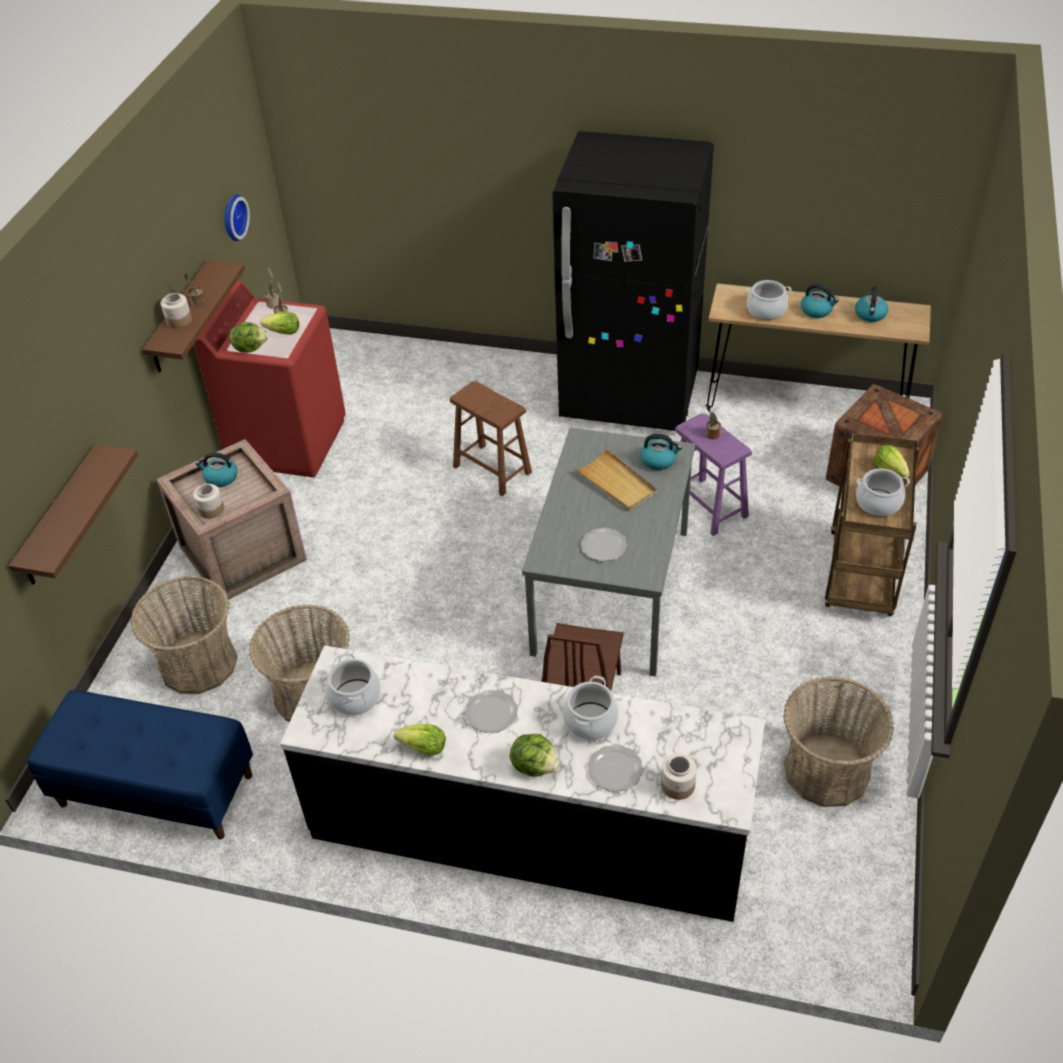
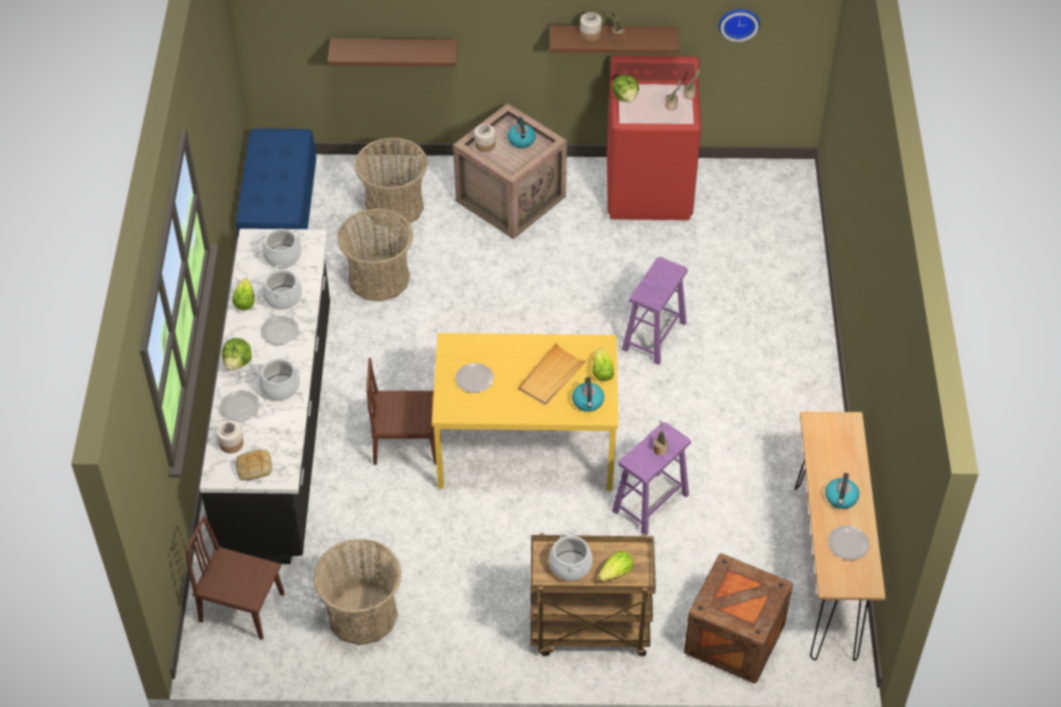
camera: 75 degrees right, 5 degrees up
lettuce [260,312,299,335] -> lettuce moved to [592,348,614,381]
brown stool [450,381,532,496] -> purple stool [622,257,688,365]
grey dining table [522,428,695,677] -> yellow dining table [432,333,618,491]
black fridge [552,131,714,431] -> none
cooking pot [746,280,792,320] -> cooking pot moved to [262,265,302,310]
kettle [855,286,888,322] -> plate [828,526,870,560]
none -> brown chair [185,515,284,640]
none -> bread [236,449,272,480]

